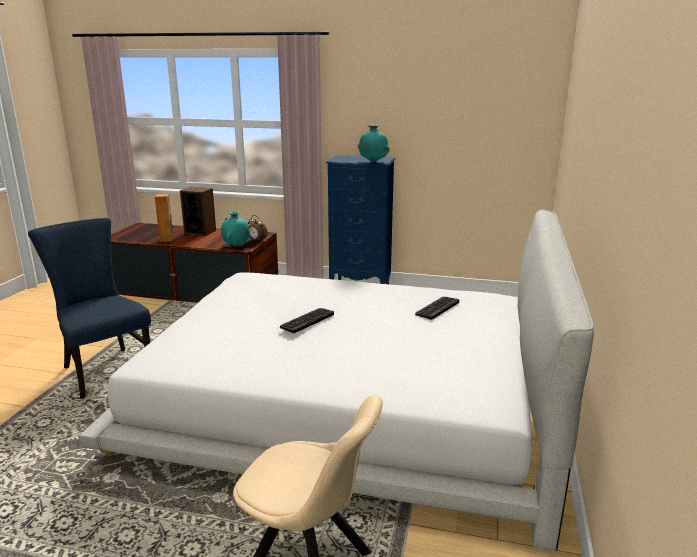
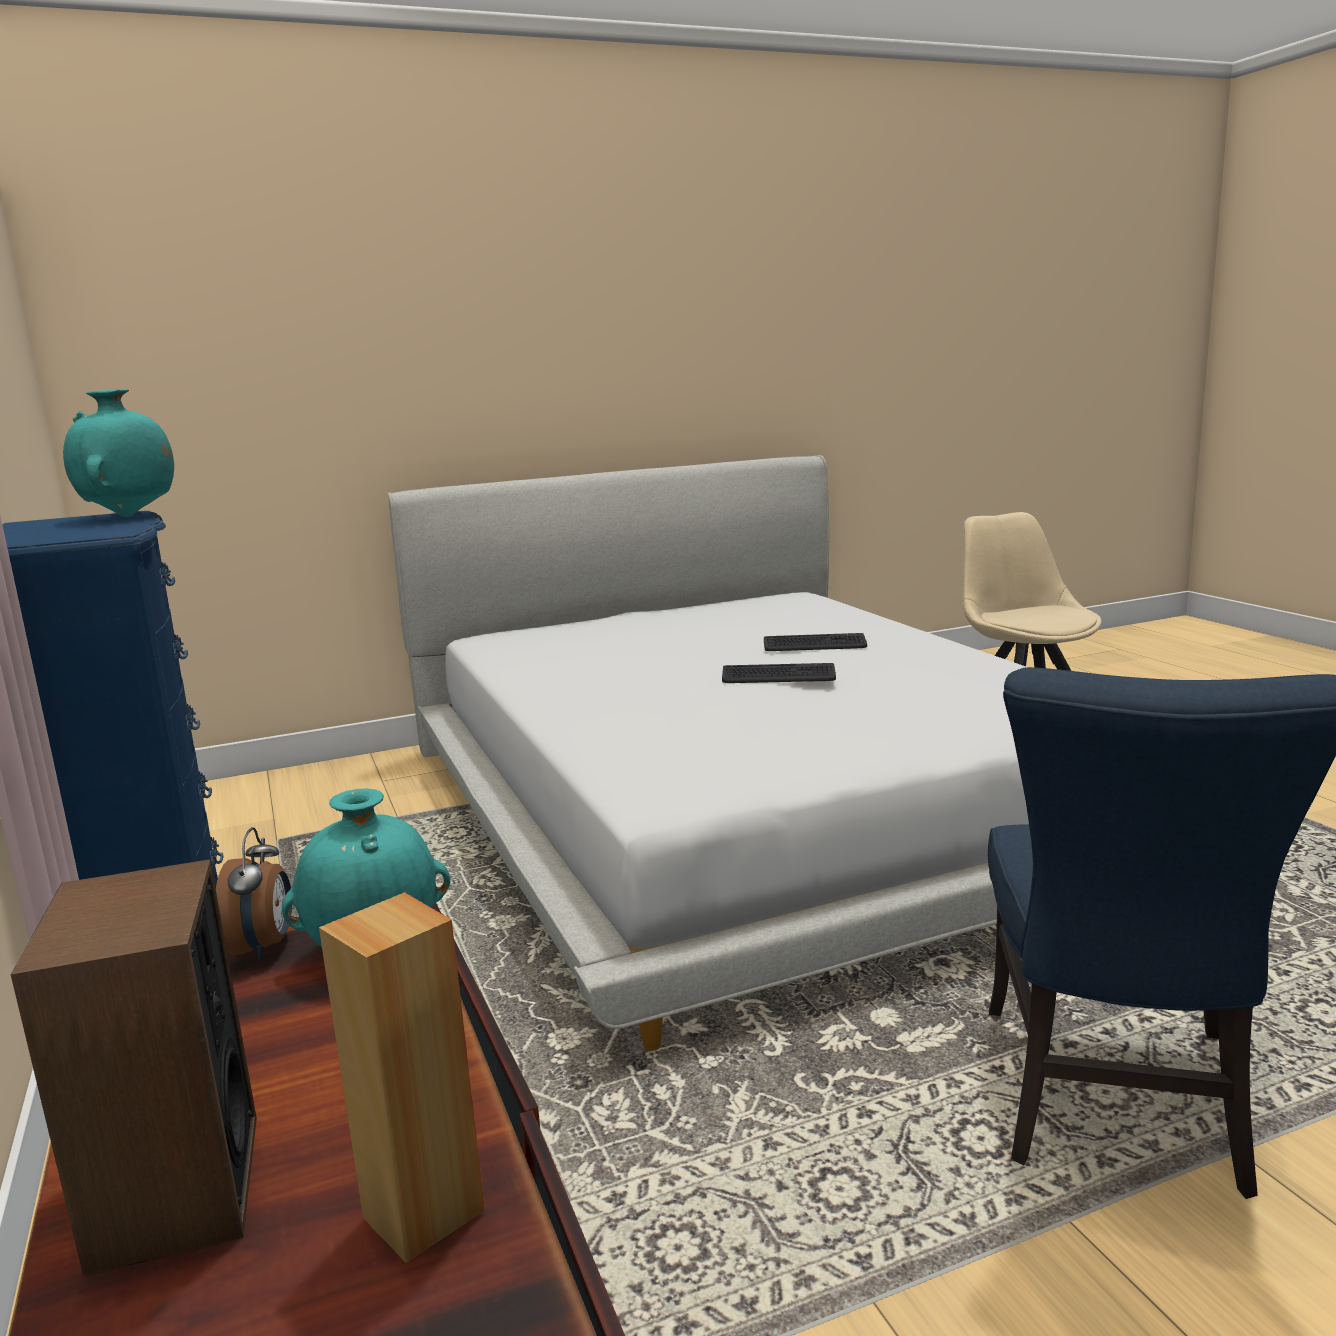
camera: 125 degrees left, 5 degrees down
keyboard [415,297,459,320] -> keyboard moved to [764,633,867,651]

